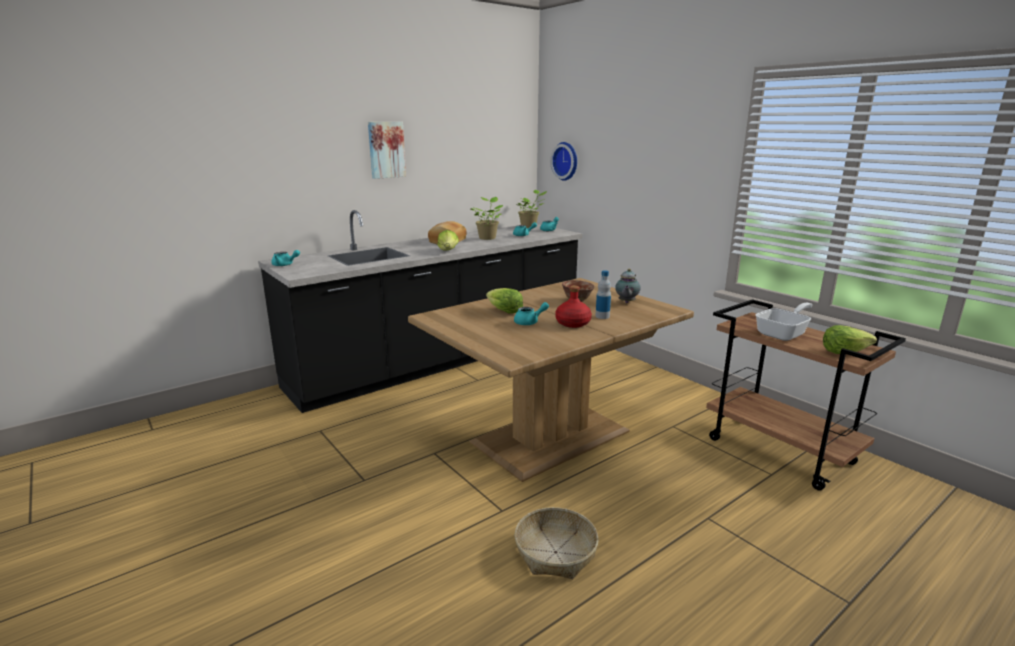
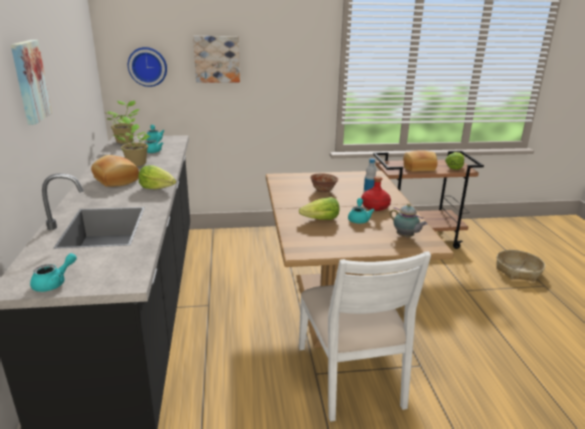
camera: 60 degrees left, 5 degrees up
basket [515,507,598,579] -> basket moved to [496,250,545,282]
teapot [615,269,641,303] -> teapot moved to [390,203,428,238]
frying pan [755,303,813,341] -> bread [403,150,437,171]
none -> picture [193,36,240,82]
none -> white chair [299,251,431,422]

